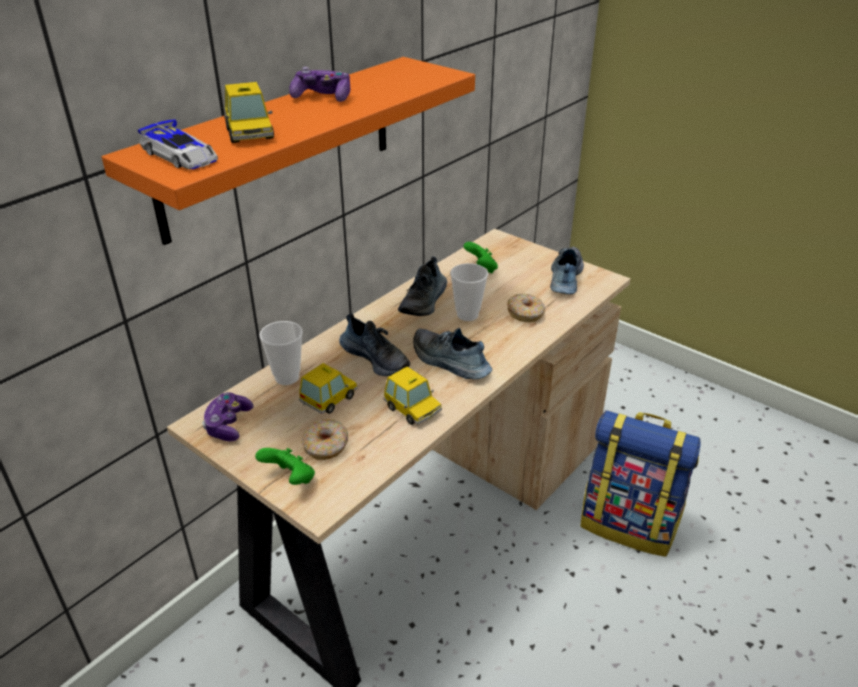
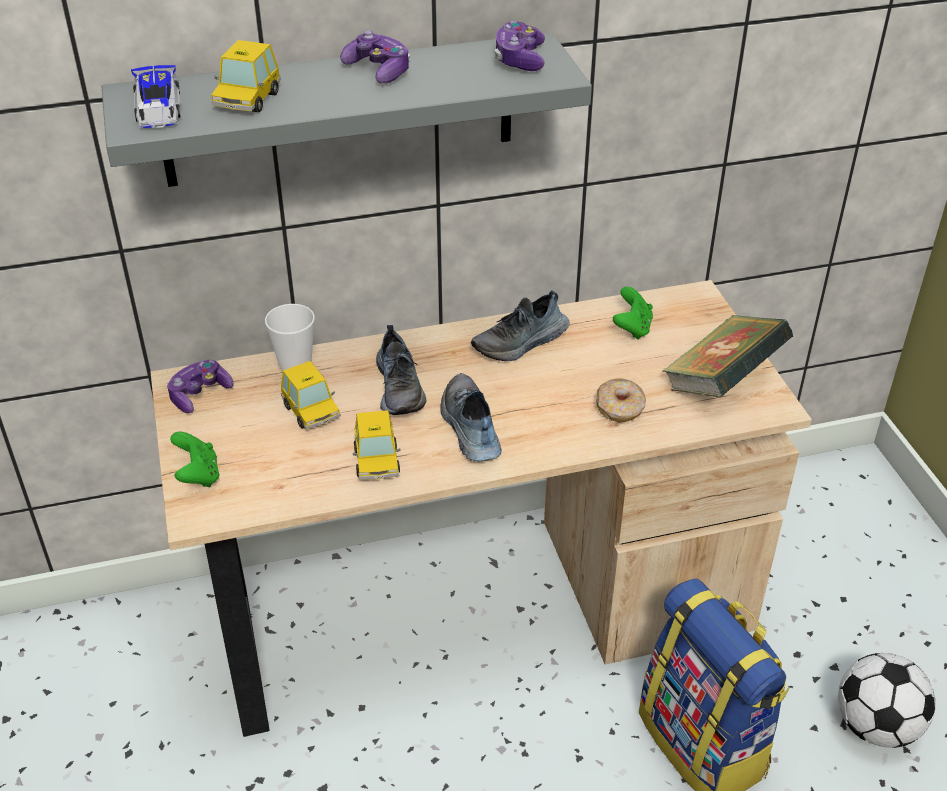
camera: 35 degrees right, 5 degrees up
orange shelf [102,57,475,245] -> grey shelf [101,33,592,187]
toy car [299,363,358,414] -> toy car turned 75 degrees clockwise [281,361,341,430]
donut [301,419,348,460] -> none
cup [450,263,488,321] -> none
shoe [550,246,584,294] -> book [663,315,793,397]
none -> game controller [495,21,545,71]
none -> football [838,653,935,748]

